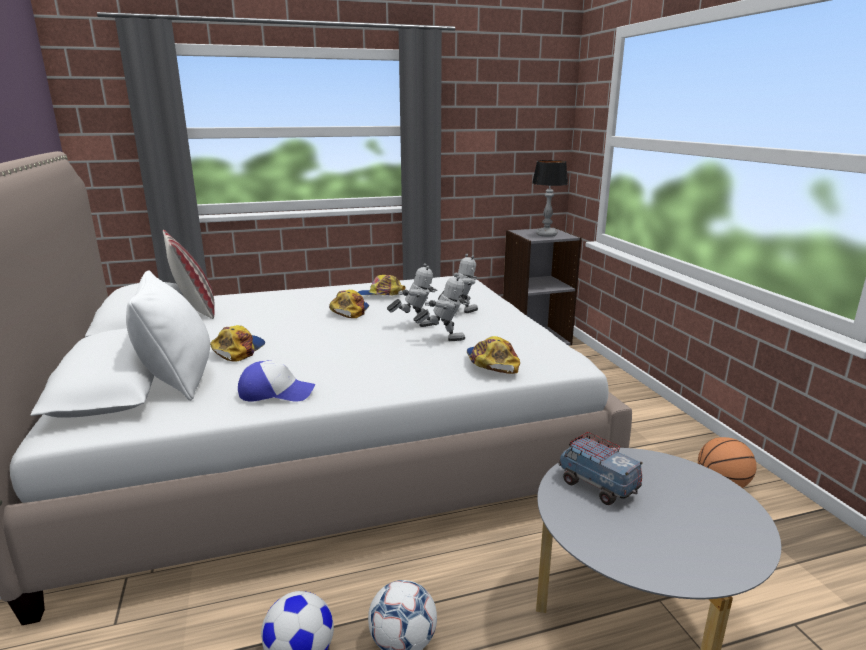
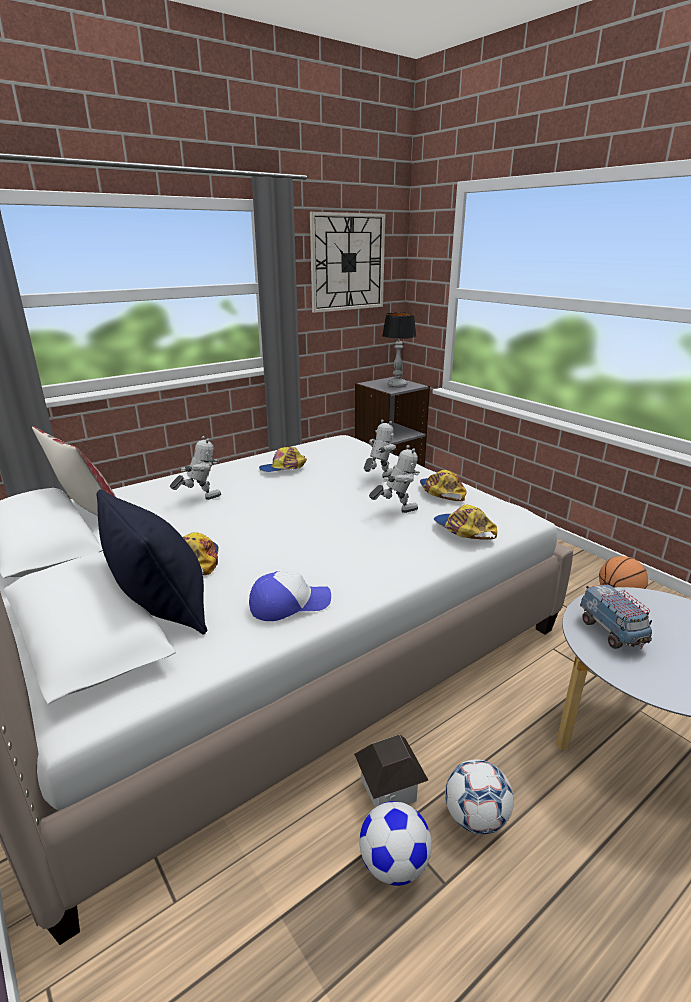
camera: 20 degrees left, 5 degrees up
white pillow [126,270,210,401] -> black pillow [96,489,207,635]
cap [329,290,369,318] -> cap moved to [420,470,467,501]
toy robot [387,263,438,327] -> toy robot moved to [170,436,221,500]
toy truck [558,432,643,505] -> toy truck turned 135 degrees counterclockwise [580,582,652,649]
none -> wall clock [310,212,385,313]
none -> toy house [354,735,428,807]

